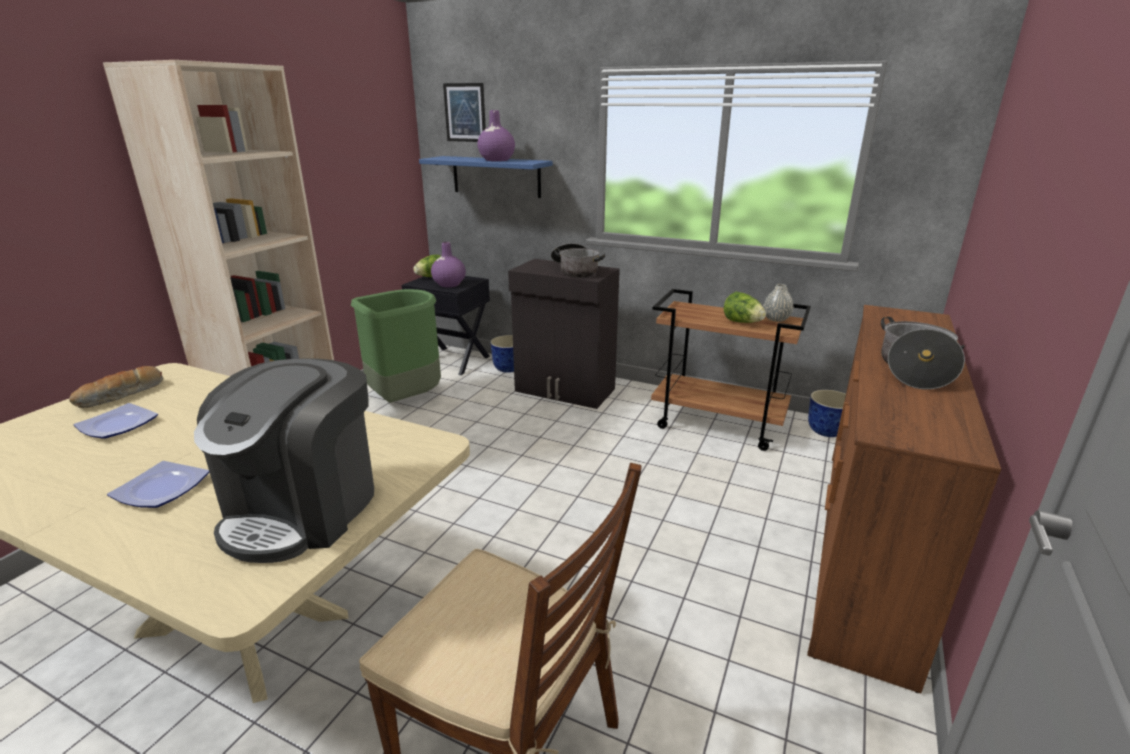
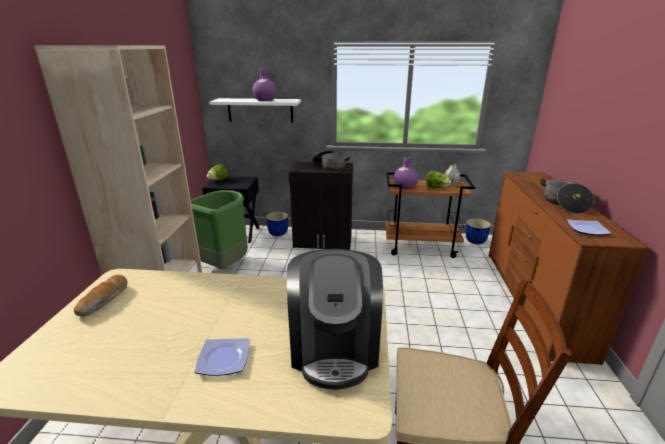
camera: 20 degrees left, 0 degrees up
plate [73,403,158,439] -> plate moved to [567,219,612,235]
blue shelf [419,156,553,198] -> white shelf [209,98,301,123]
purple vase [431,242,466,287] -> purple vase moved to [393,156,419,189]
picture [443,83,486,142] -> none

